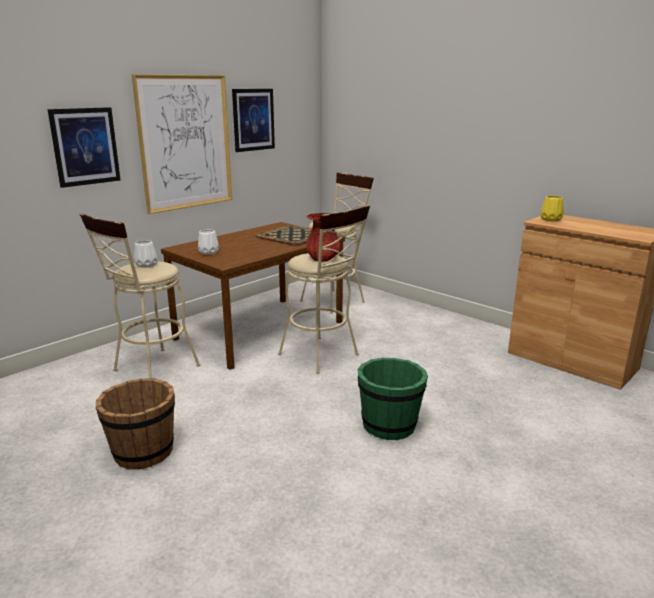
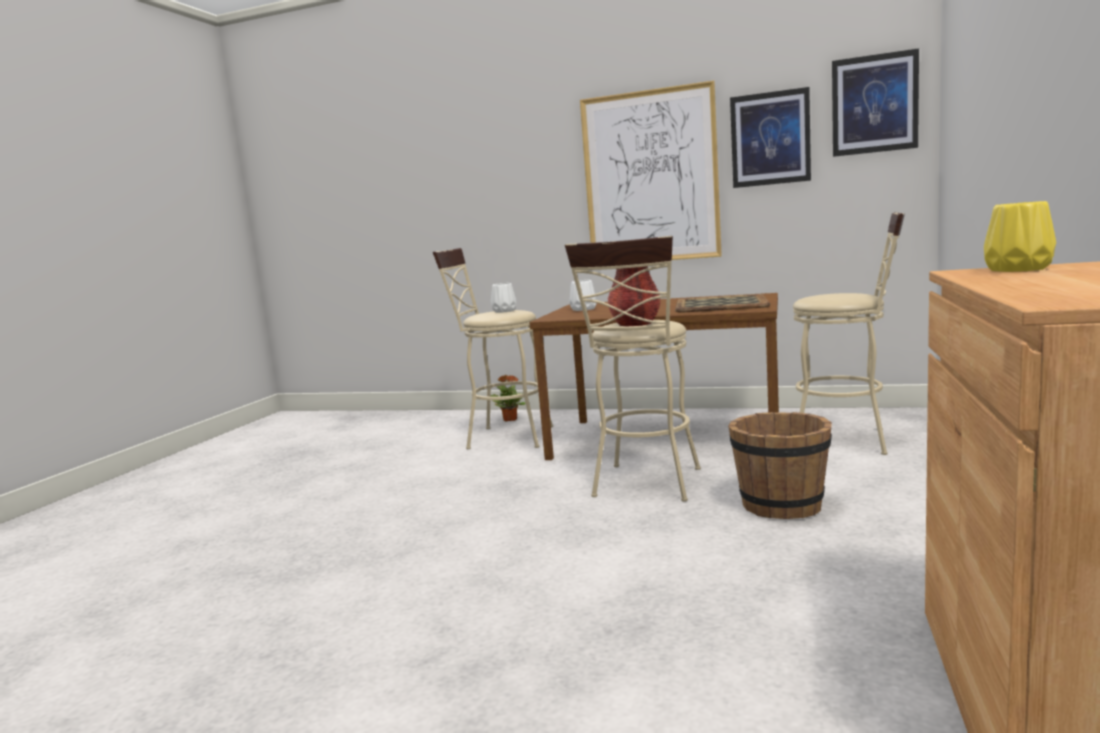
camera: 65 degrees right, 10 degrees down
picture [47,107,121,188] -> picture moved to [832,48,919,157]
brown bucket [96,378,175,470] -> brown bucket moved to [728,412,832,519]
green bucket [358,358,428,440] -> none
none -> potted plant [490,375,525,422]

